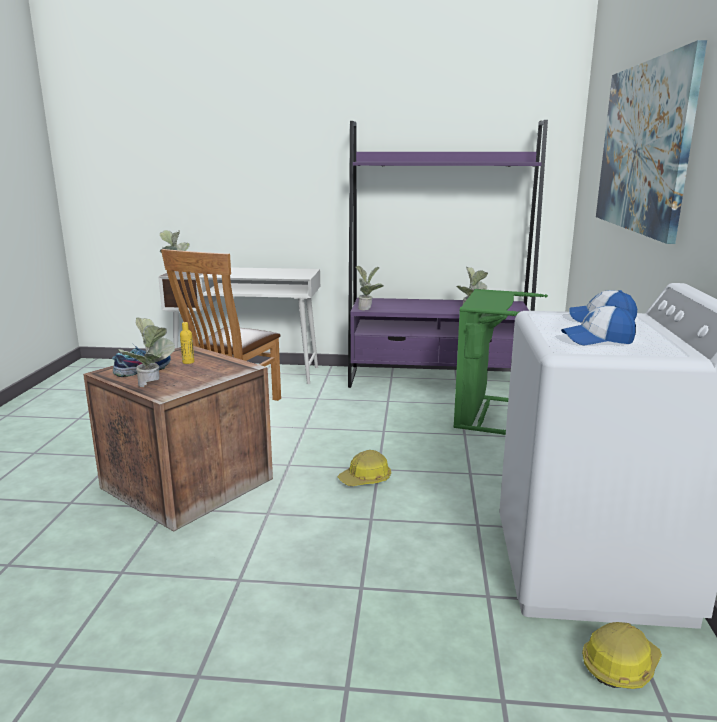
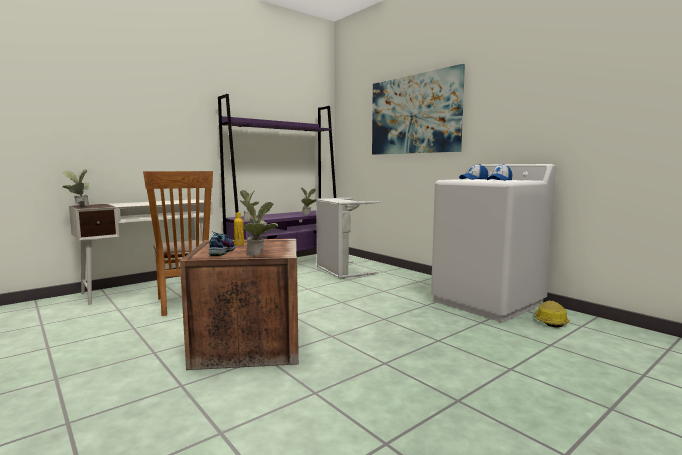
camera: 45 degrees left, 10 degrees down
hard hat [338,450,391,486] -> none
green laundry basket [454,289,548,435] -> grey laundry basket [316,198,379,279]

